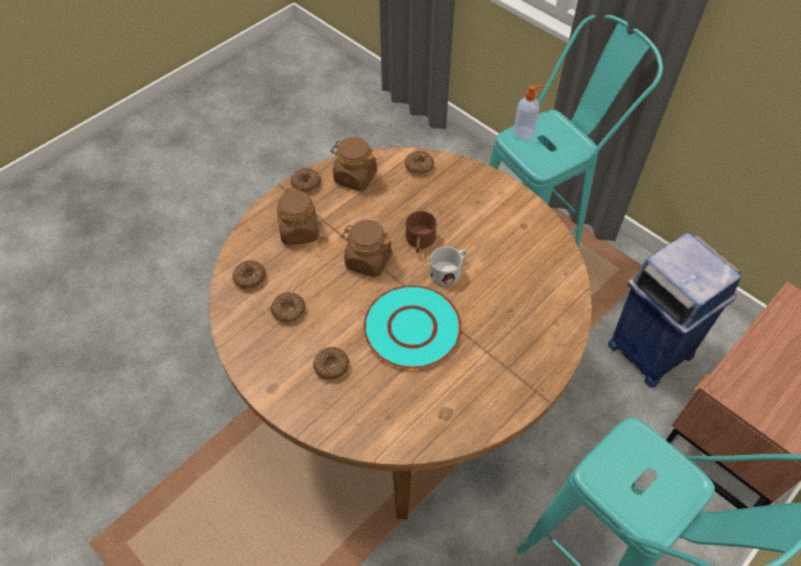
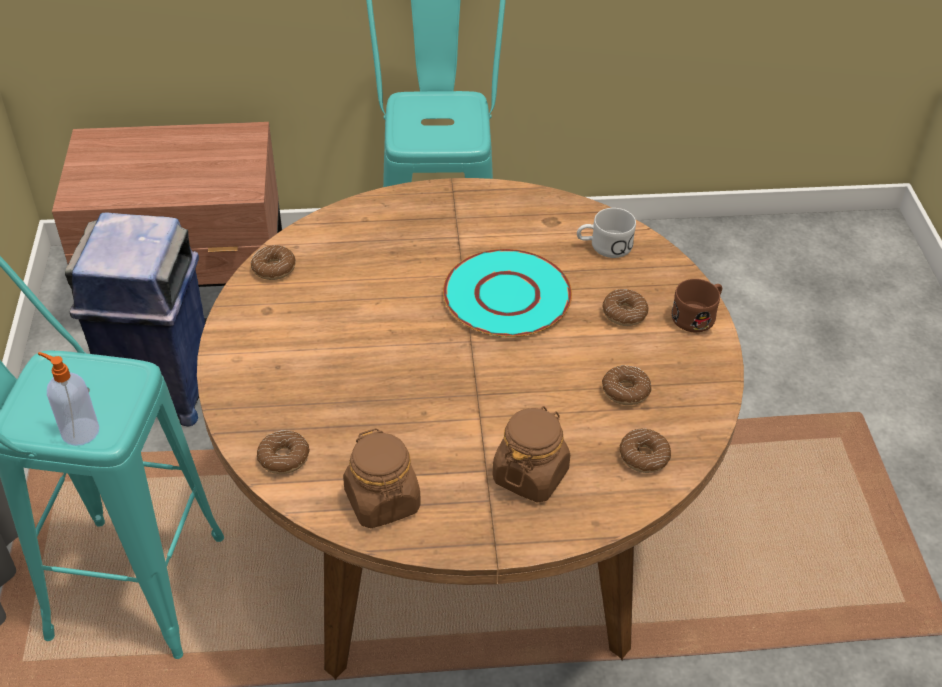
camera: 140 degrees left, 10 degrees down
donut [291,168,321,193] -> donut moved to [251,245,296,280]
brown jar [341,220,393,277] -> none
brown mug [406,211,437,253] -> brown mug moved to [671,279,722,332]
white mug [429,247,466,285] -> white mug moved to [577,208,636,258]

